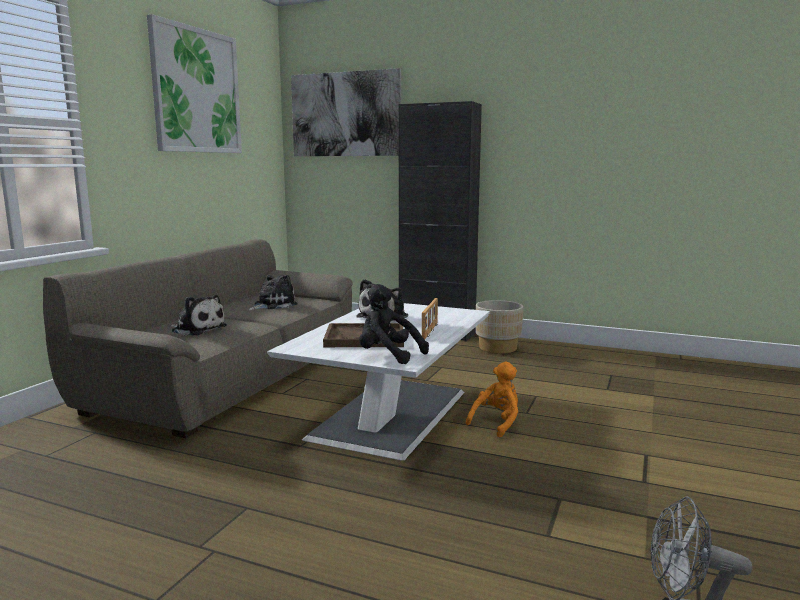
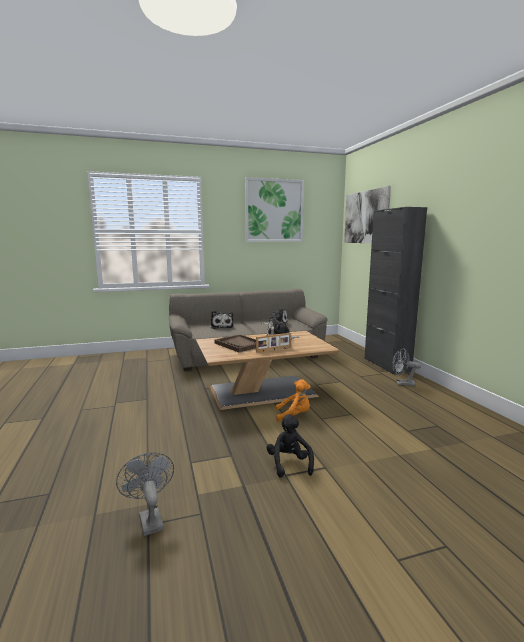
camera: 50 degrees right, 0 degrees up
white coffee table [267,303,490,461] -> brown coffee table [196,331,340,410]
black plush toy [359,284,429,364] -> black plush toy moved to [267,414,314,478]
beige planter [476,300,523,354] -> grey fan [392,348,421,386]

